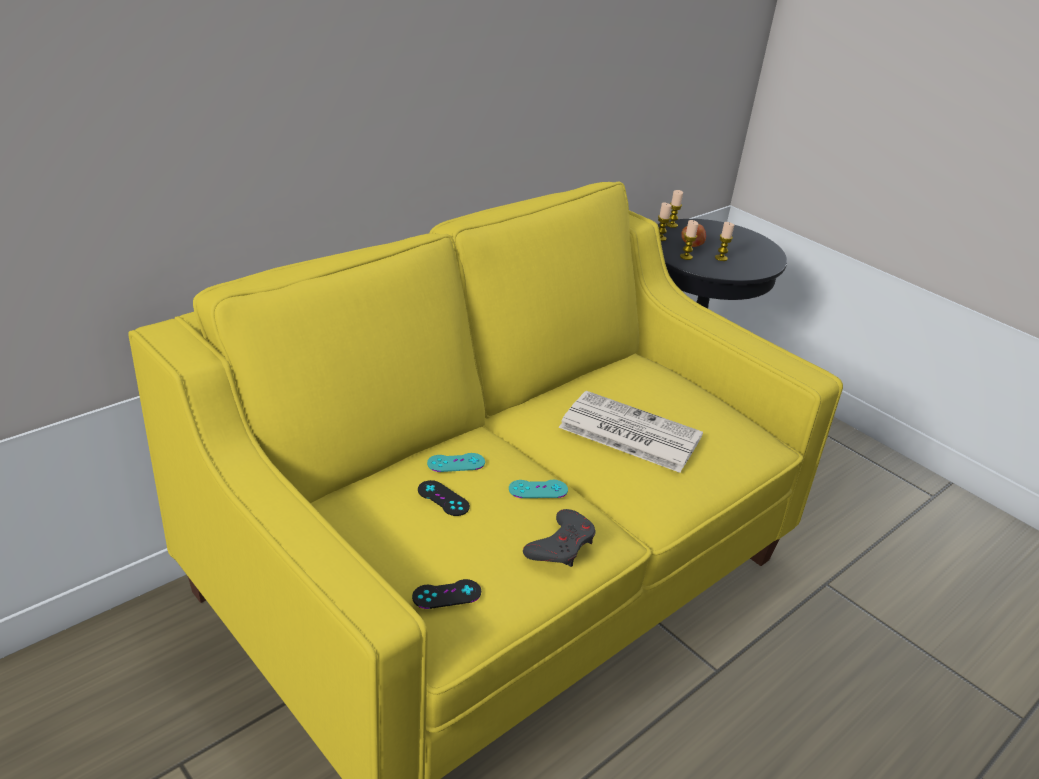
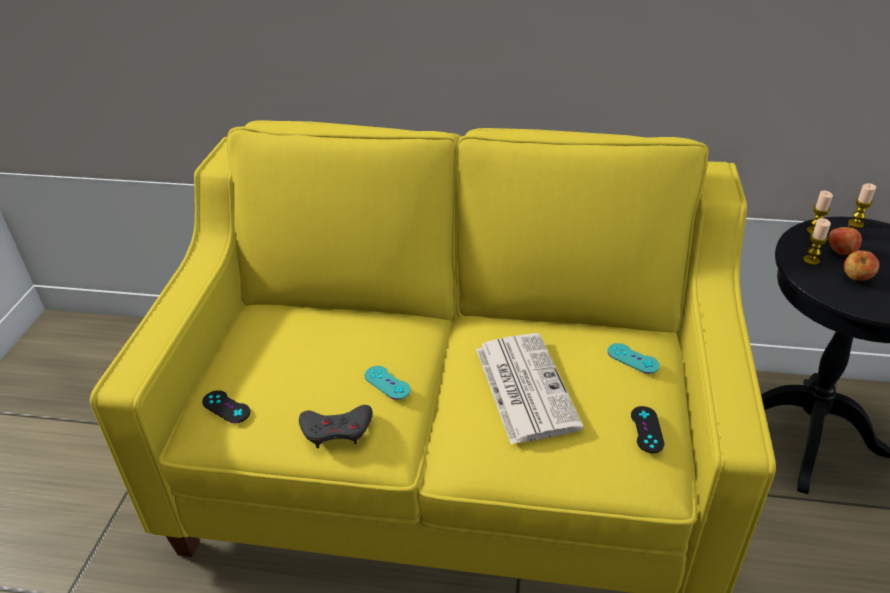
camera: 55 degrees right, 5 degrees up
black game controller [418,480,470,516] -> black game controller moved to [631,406,665,453]
turquoise game controller [427,453,485,472] -> turquoise game controller moved to [607,343,660,374]
candle [715,222,734,261] -> apple [844,250,879,281]

